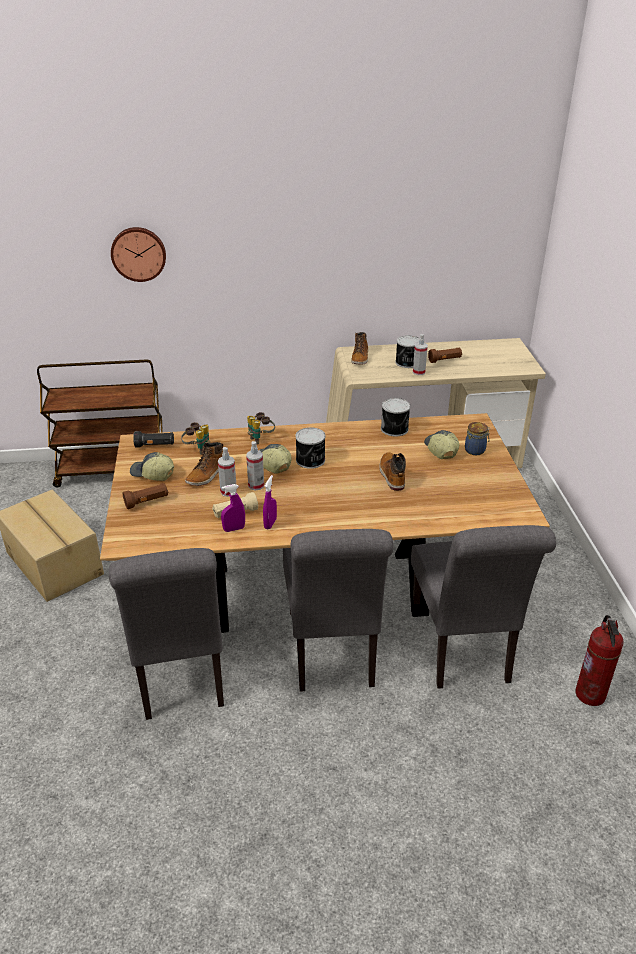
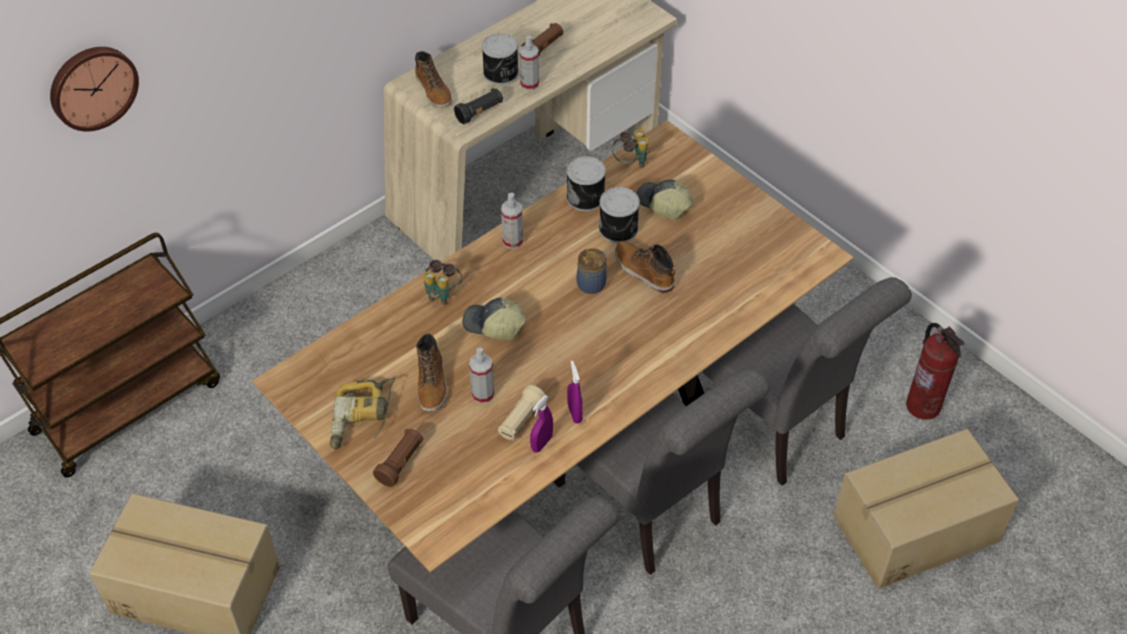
camera: 35 degrees left, 15 degrees up
cap [130,452,174,481] -> power drill [330,378,395,450]
black flashlight [133,431,174,448] -> black flashlight moved to [454,88,503,124]
binoculars [181,422,210,455] -> binoculars moved to [612,129,650,168]
spray bottle [246,441,264,491] -> spray bottle moved to [501,193,523,249]
can [296,427,325,469] -> can moved to [599,187,640,243]
jar [465,422,490,455] -> jar moved to [577,248,607,294]
none -> cardboard box [833,429,1019,589]

